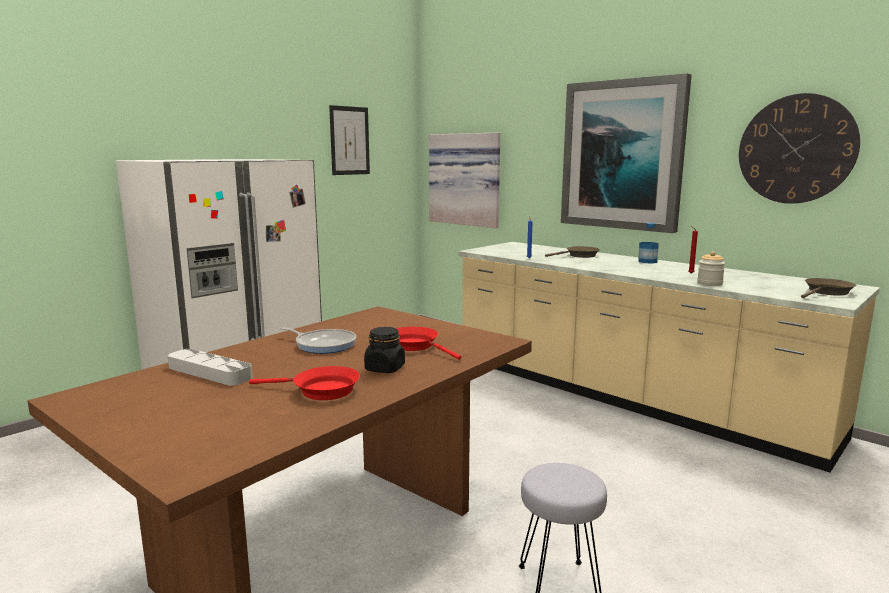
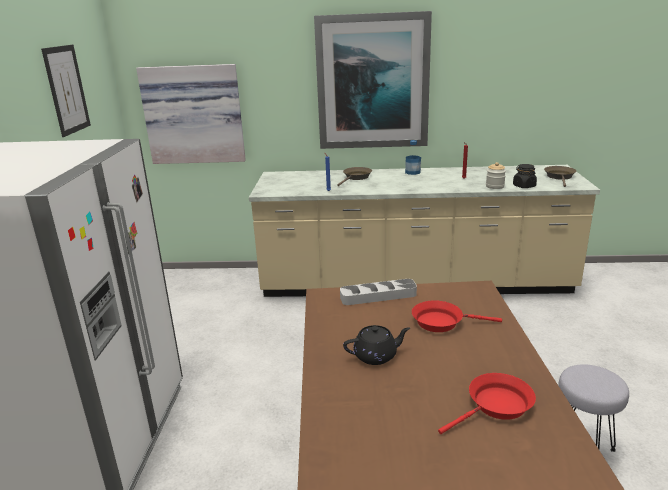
camera: 40 degrees left, 10 degrees up
grey tray [168,349,253,386] -> grey tray moved to [340,279,417,305]
frying pan [279,327,356,354] -> black teapot [343,325,410,365]
black jar [364,327,405,373] -> black jar moved to [513,164,537,188]
wall clock [739,93,860,204] -> none

